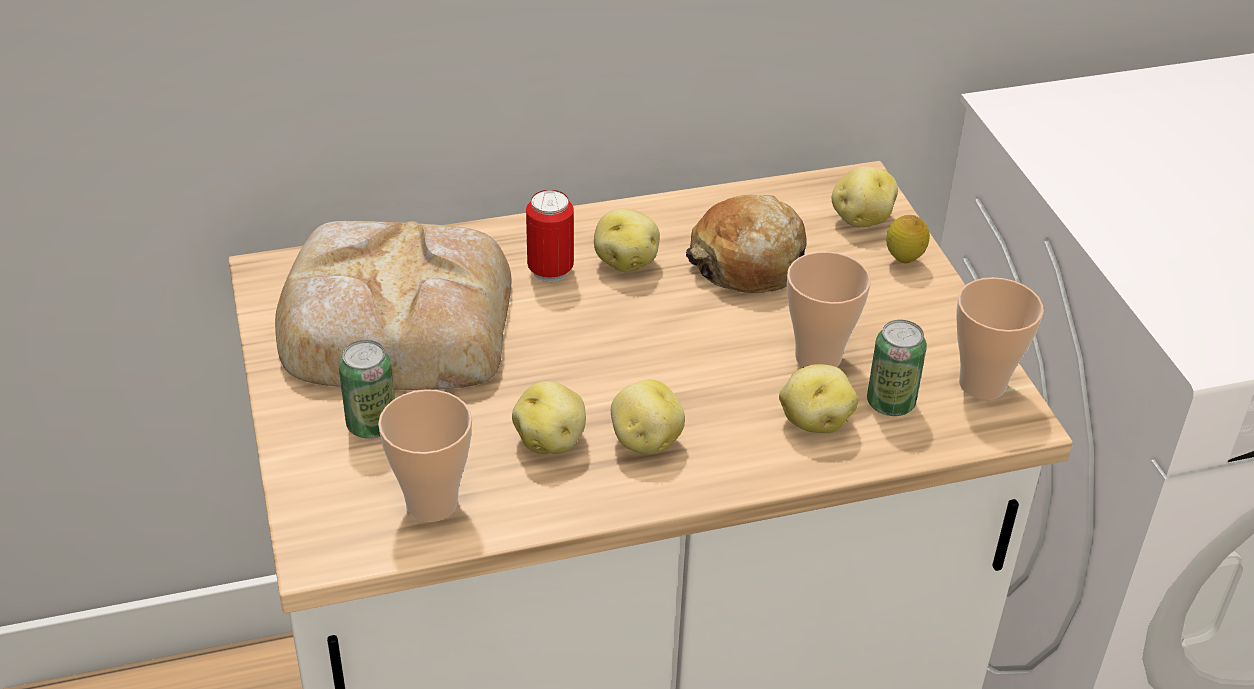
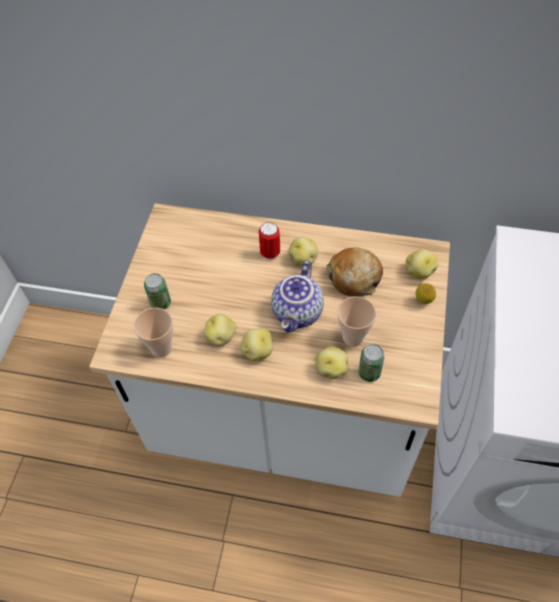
camera: 30 degrees right, 15 degrees up
bread [275,221,511,390] -> none
cup [956,277,1044,400] -> none
none -> teapot [271,261,324,333]

